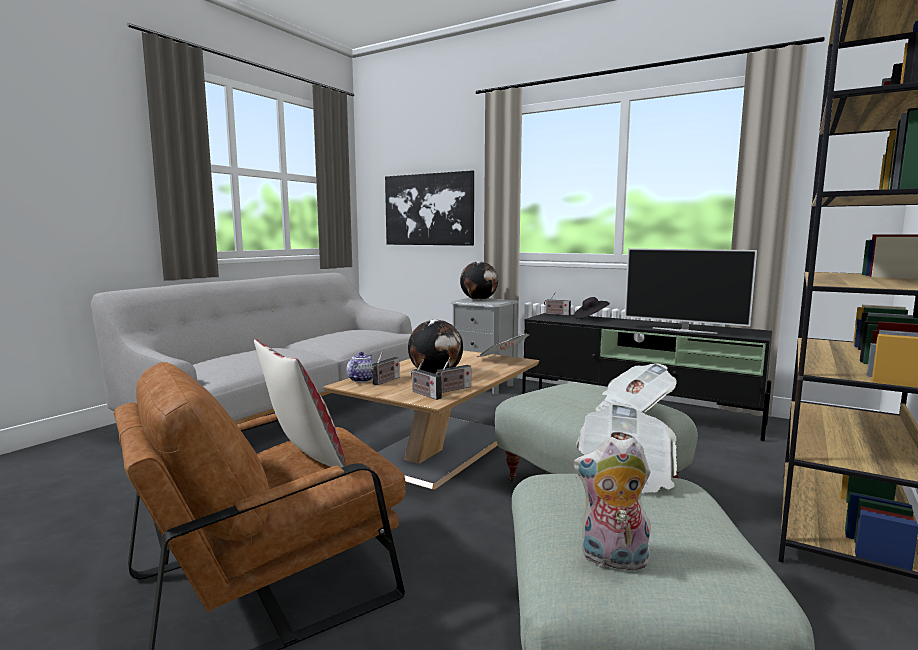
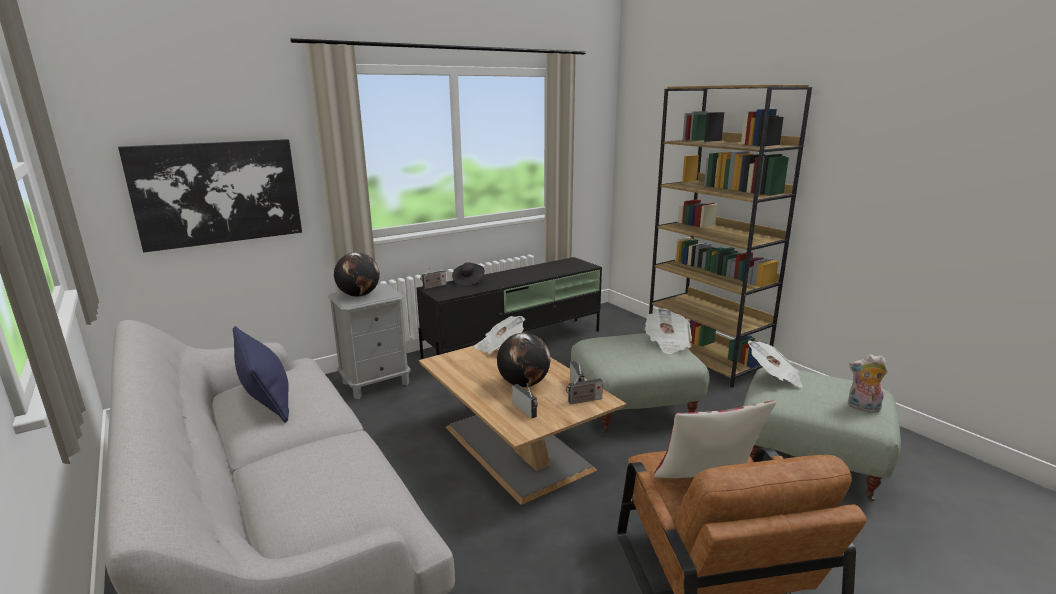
camera: 65 degrees left, 10 degrees up
teapot [346,352,375,382] -> none
plush toy [573,437,651,570] -> plush toy turned 75 degrees clockwise [848,354,888,414]
television [625,248,757,334] -> none
none -> blue pillow [233,326,289,423]

